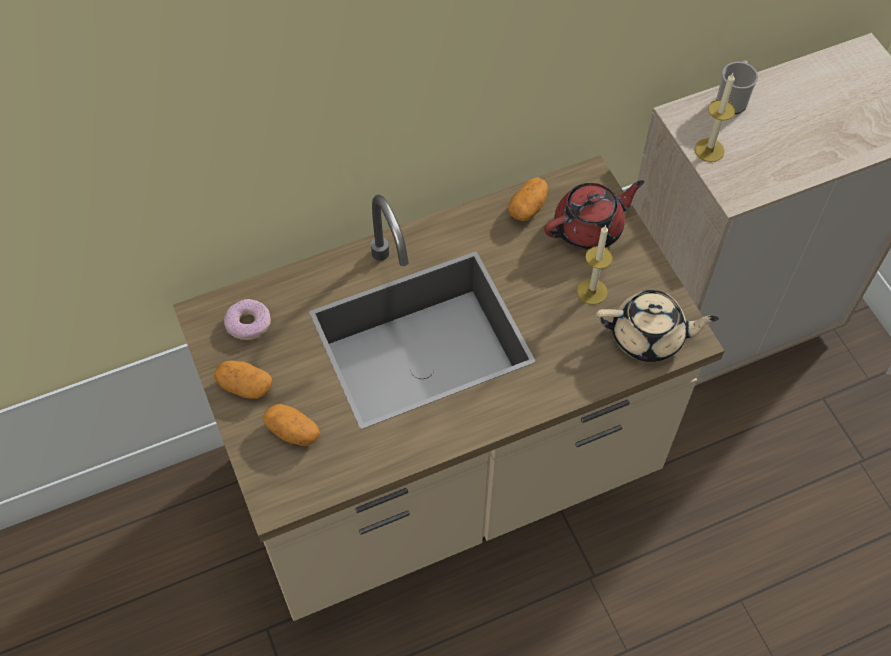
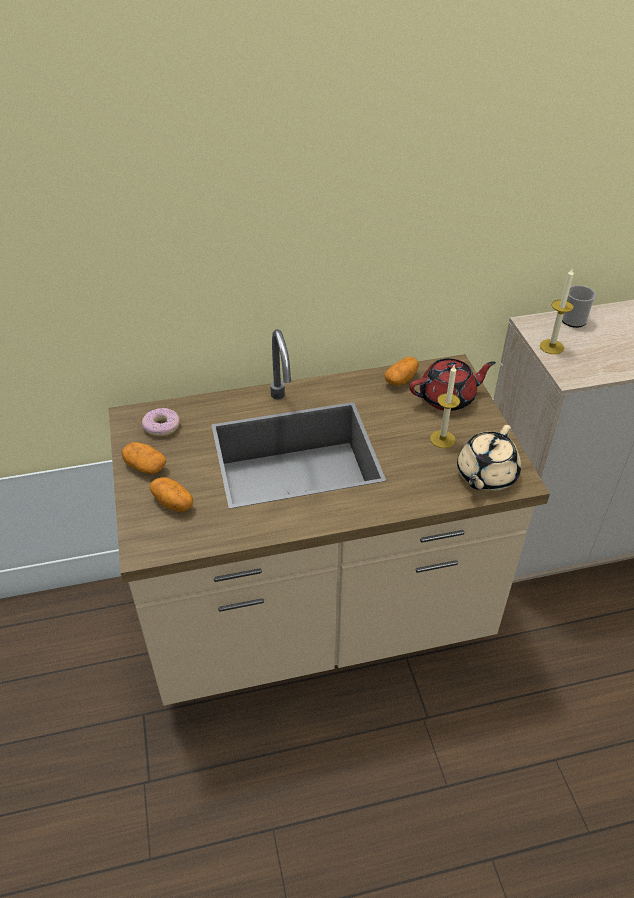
camera: 10 degrees right, 15 degrees down
beige teapot [596,290,719,362] -> beige teapot turned 105 degrees clockwise [457,425,521,491]

